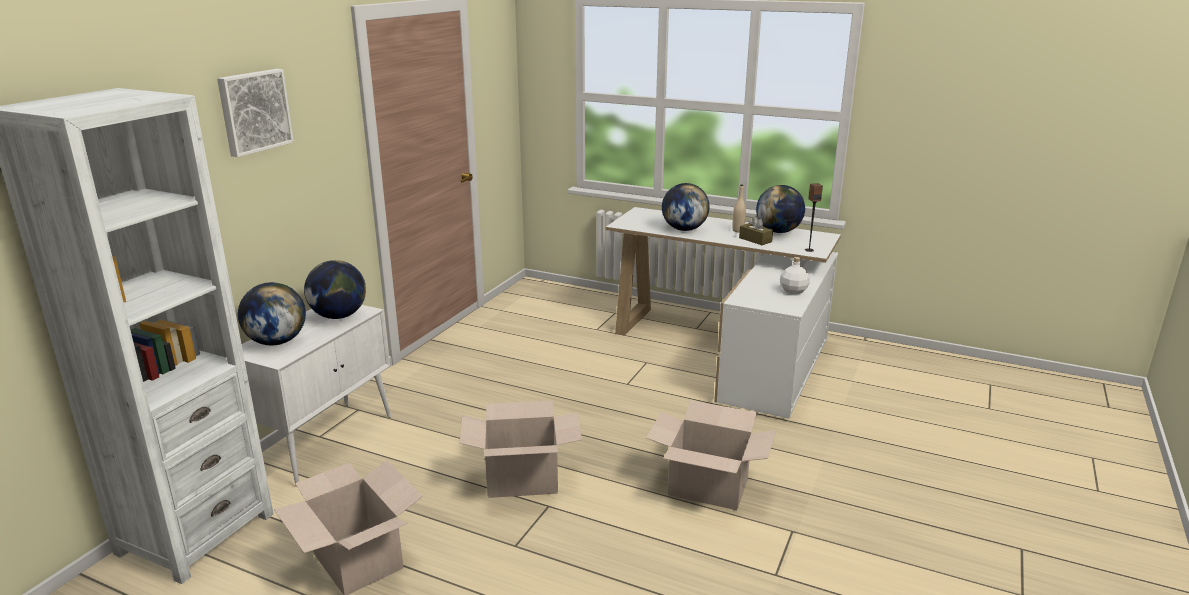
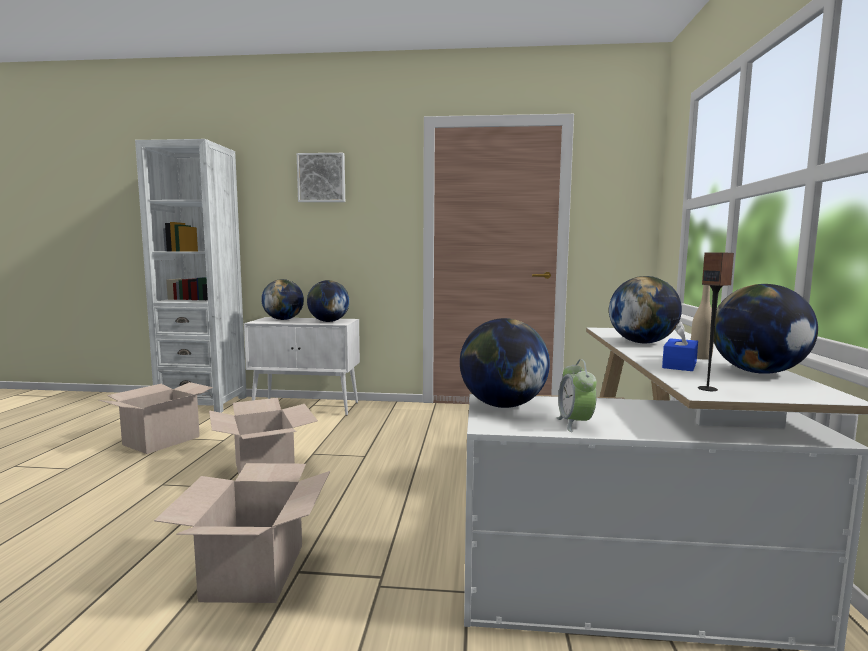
camera: 70 degrees right, 15 degrees down
brown tissue box [739,216,773,245] -> blue tissue box [662,322,698,371]
white bottle [780,257,810,295] -> alarm clock [556,359,597,432]
none -> globe [460,318,550,408]

